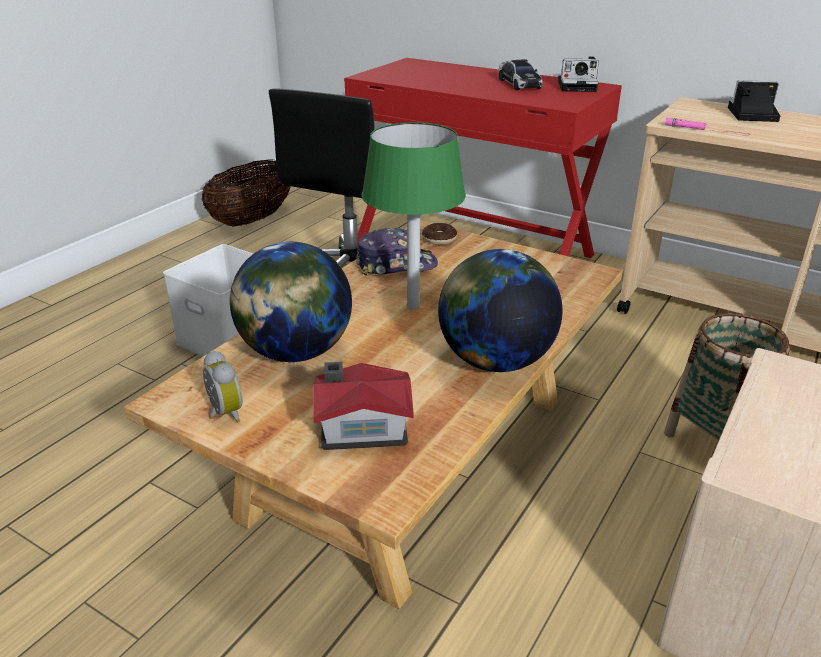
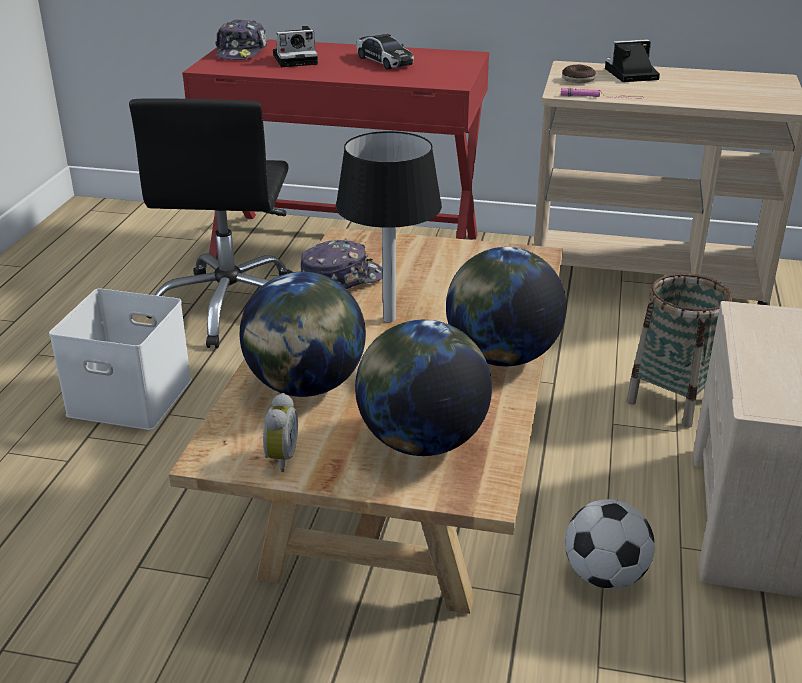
camera: 20 degrees left, 0 degrees up
basket [202,159,291,227] -> none
alarm clock [203,350,243,423] -> alarm clock turned 60 degrees clockwise [263,393,298,472]
toy house [313,362,414,450] -> globe [355,320,492,456]
green table lamp [362,123,466,309] -> black table lamp [335,131,442,322]
donut [422,223,457,245] -> donut moved to [562,65,596,83]
camera [558,56,599,92] -> camera moved to [273,26,318,67]
none -> cap [215,19,267,60]
none -> football [565,499,655,589]

